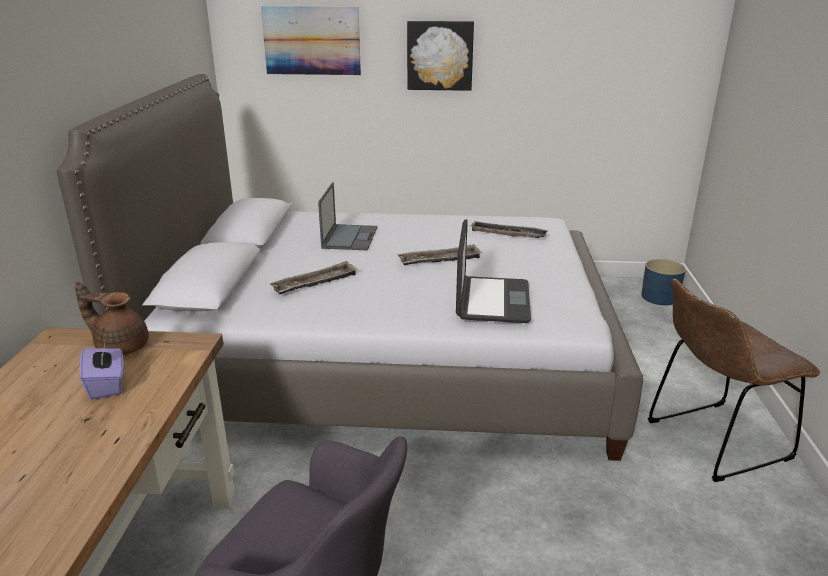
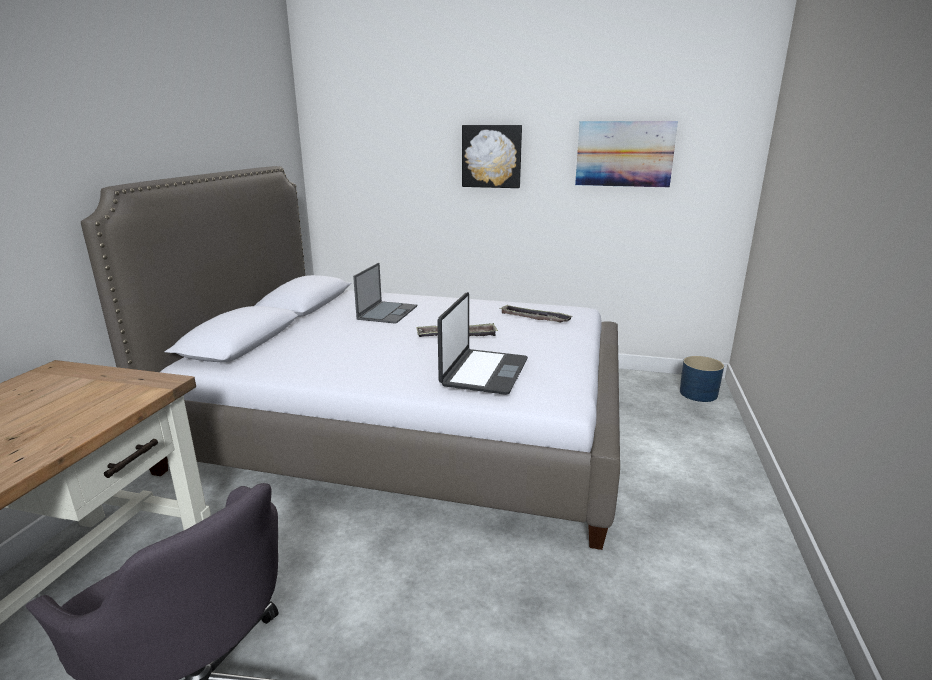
camera: 10 degrees right, 5 degrees down
brown teapot [74,282,149,355] -> none
purple tissue box [80,341,124,400] -> none
picture [261,6,361,75] -> picture moved to [575,121,678,187]
tray [270,261,358,294] -> none
brown chair [648,279,820,482] -> none

